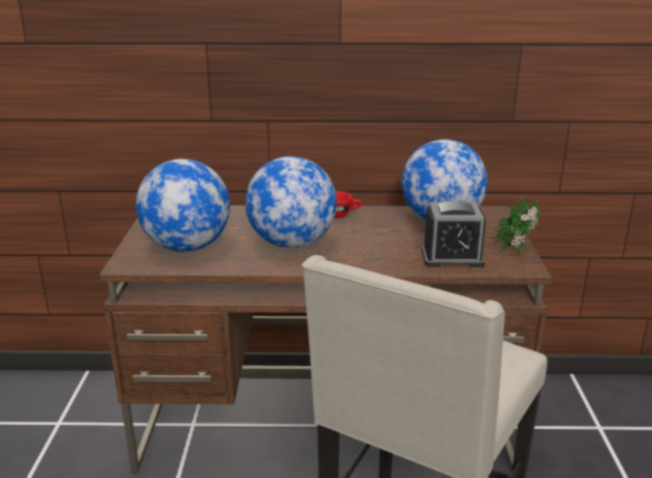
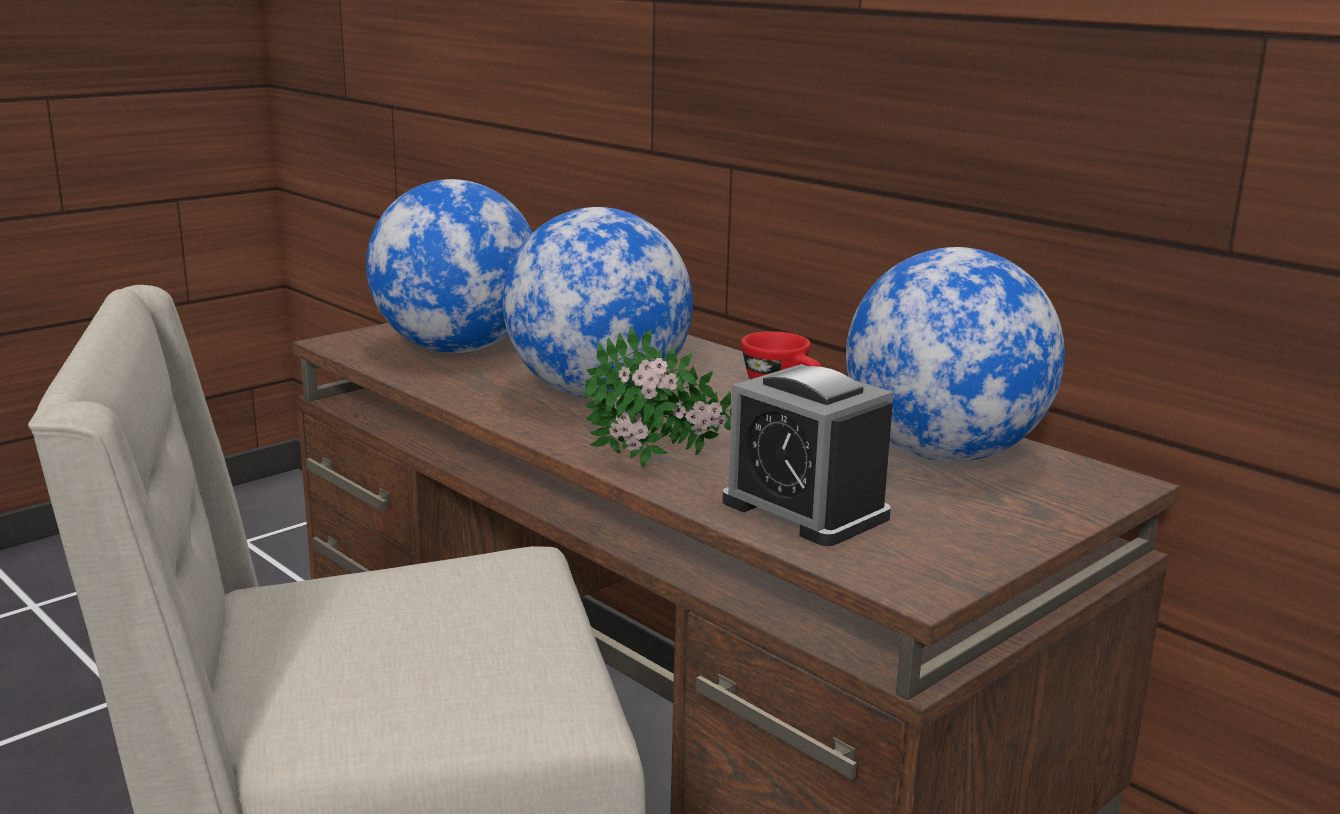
camera: 45 degrees right, 5 degrees down
potted plant [495,196,540,253] -> potted plant moved to [584,326,732,468]

